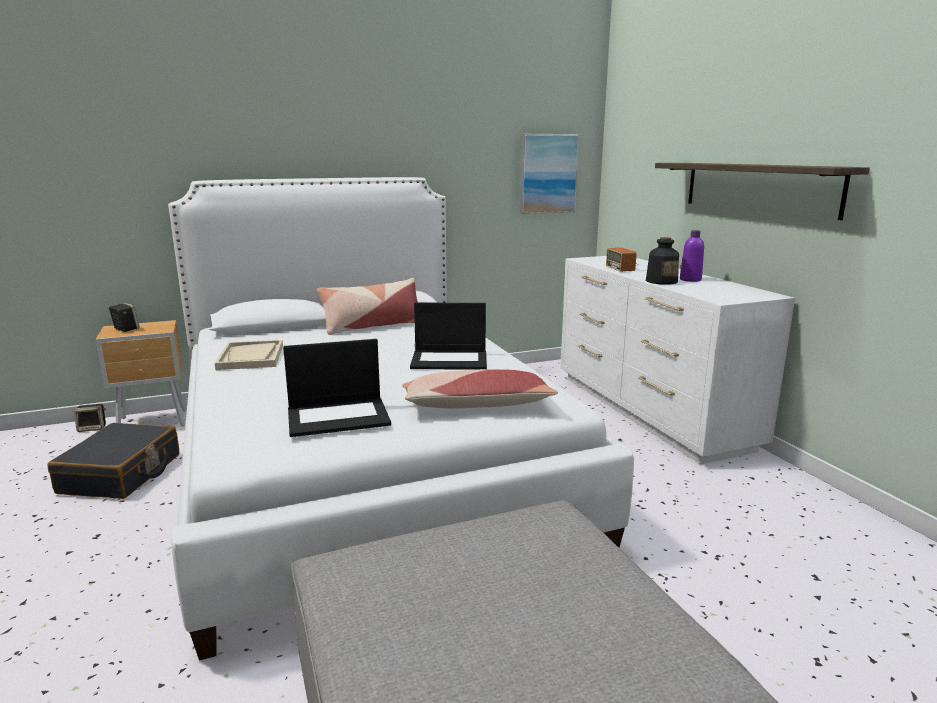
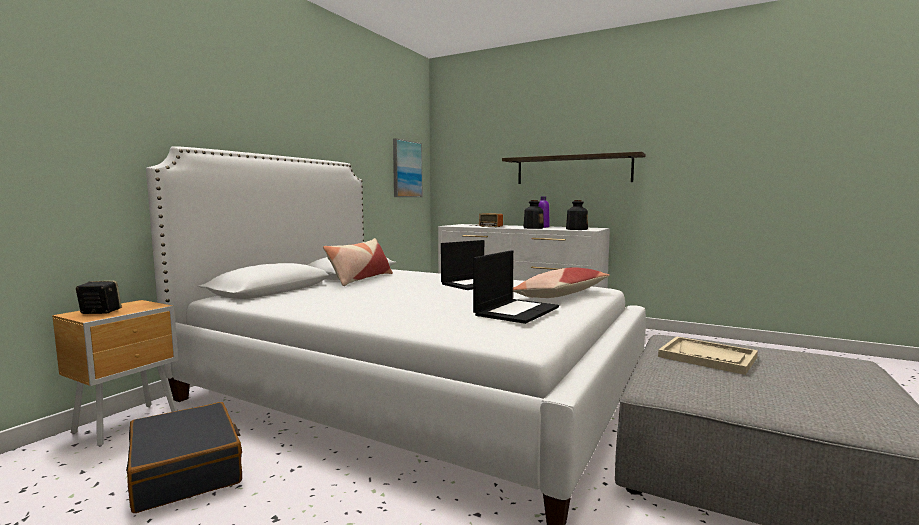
camera: 40 degrees left, 10 degrees down
speaker [74,404,106,432] -> none
beige tray [215,340,283,370] -> beige tray moved to [658,336,758,375]
none -> bottle [566,200,588,230]

